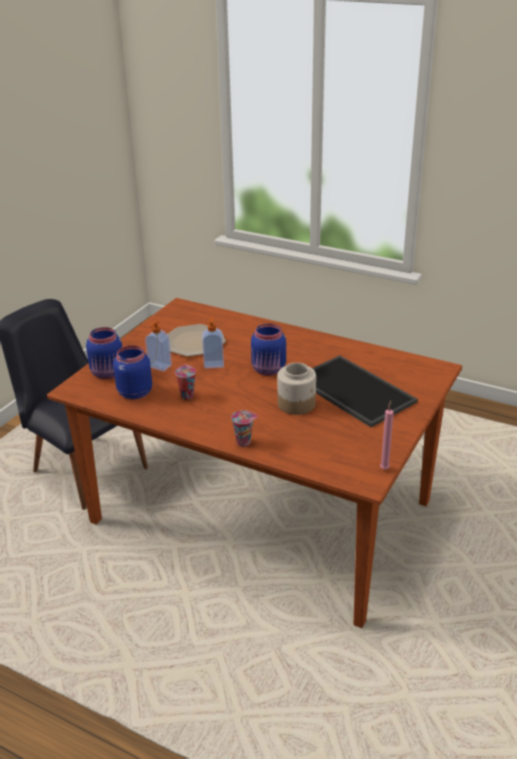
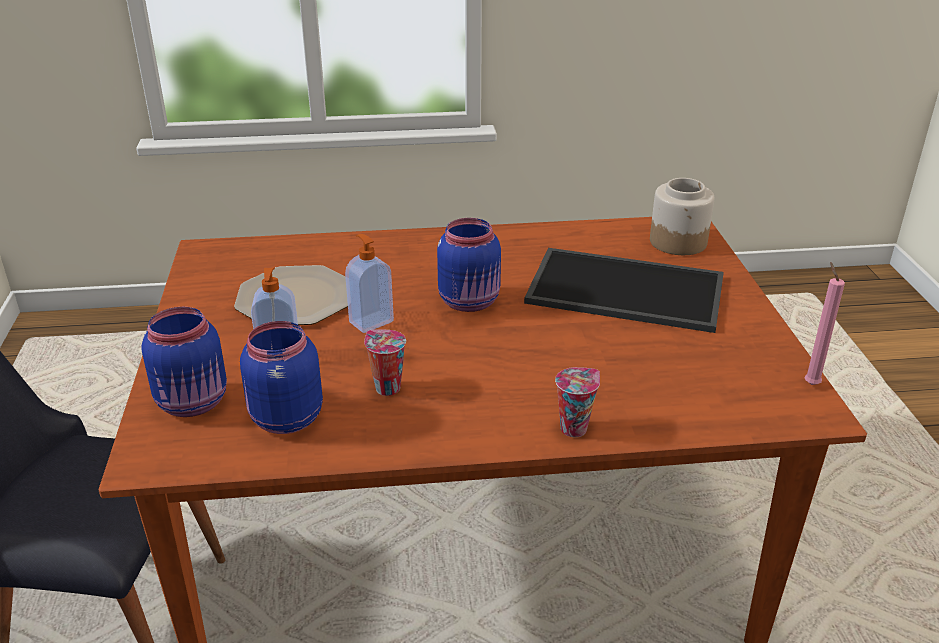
camera: 35 degrees left, 0 degrees up
jar [277,363,316,415] -> jar moved to [650,178,714,255]

